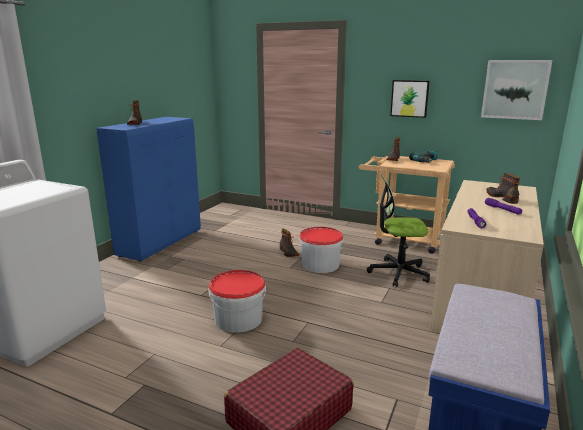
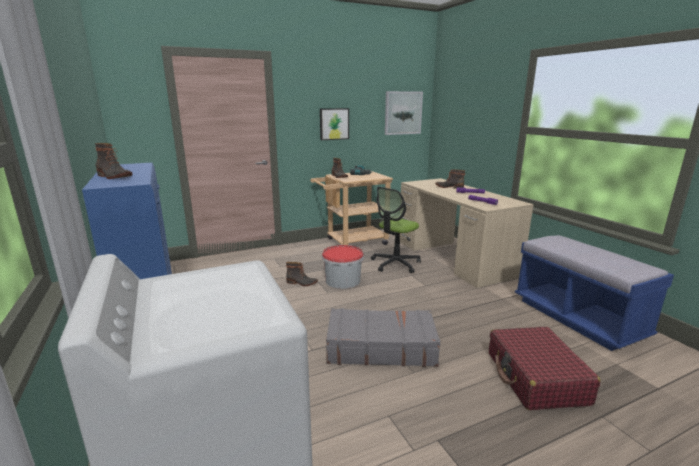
camera: 50 degrees left, 0 degrees up
bucket [209,270,266,333] -> grey suitcase [326,308,441,367]

